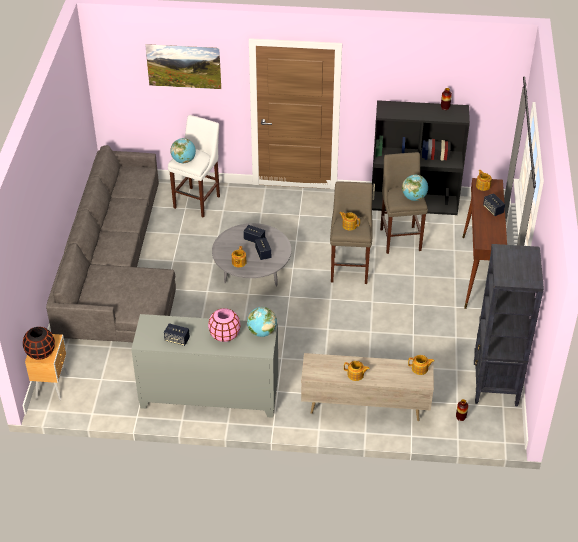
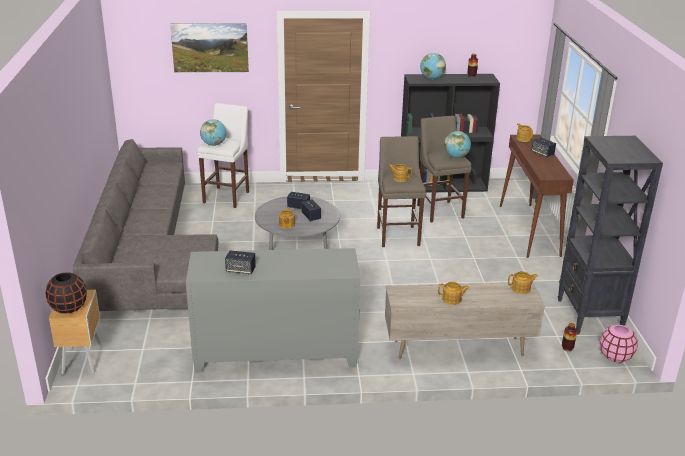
camera: 10 degrees left, 15 degrees down
pink vase [208,308,240,342] -> pink vase moved to [600,324,638,363]
globe [247,307,277,337] -> globe moved to [420,53,446,79]

